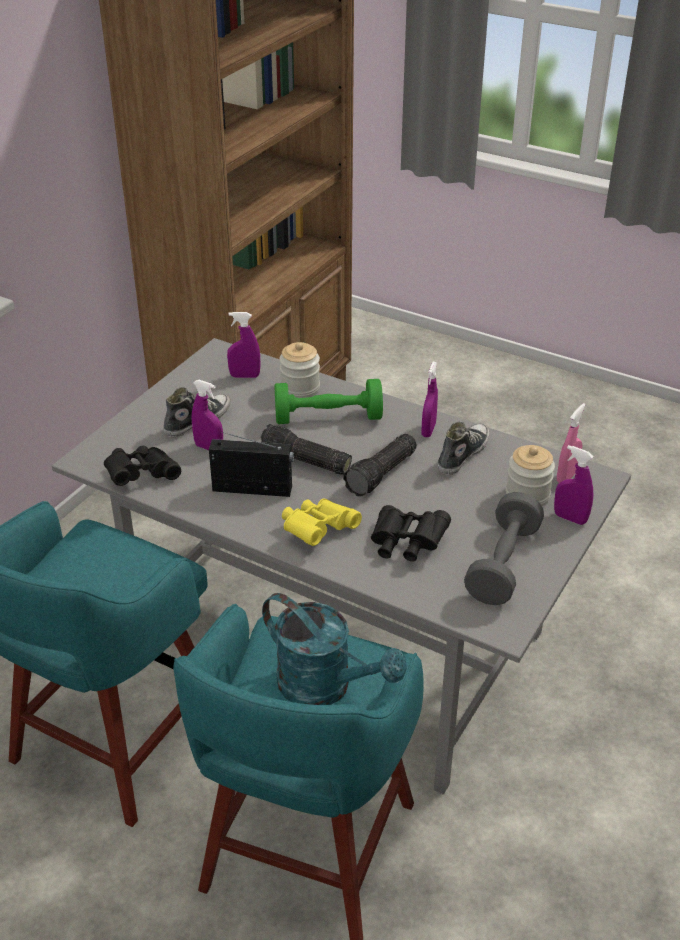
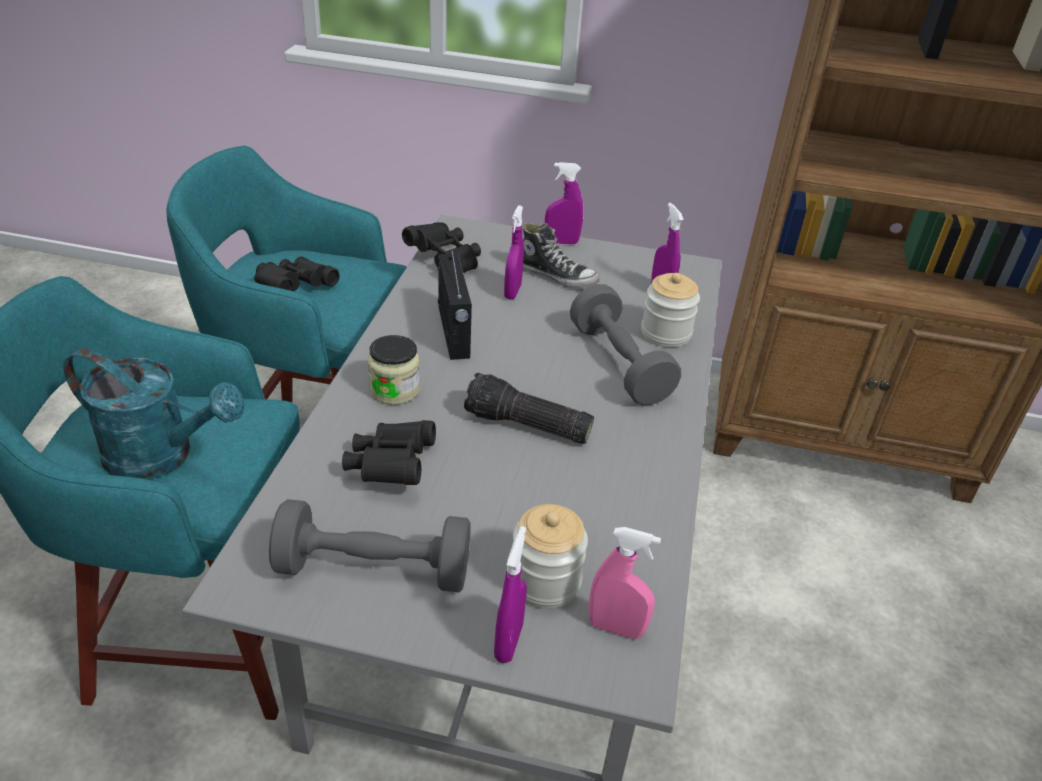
camera: 70 degrees right, 0 degrees up
flashlight [260,424,352,475] -> none
turquoise watering can [262,593,407,705] -> turquoise watering can turned 90 degrees counterclockwise [63,348,245,480]
green dumbbell [274,379,383,424] -> grey dumbbell [570,284,681,405]
yellow binoculars [282,498,362,546] -> jar [368,335,420,405]
purple spray bottle [421,362,438,437] -> purple spray bottle moved to [545,162,583,244]
shoe [438,422,490,475] -> none
none -> black binoculars [254,256,340,291]

